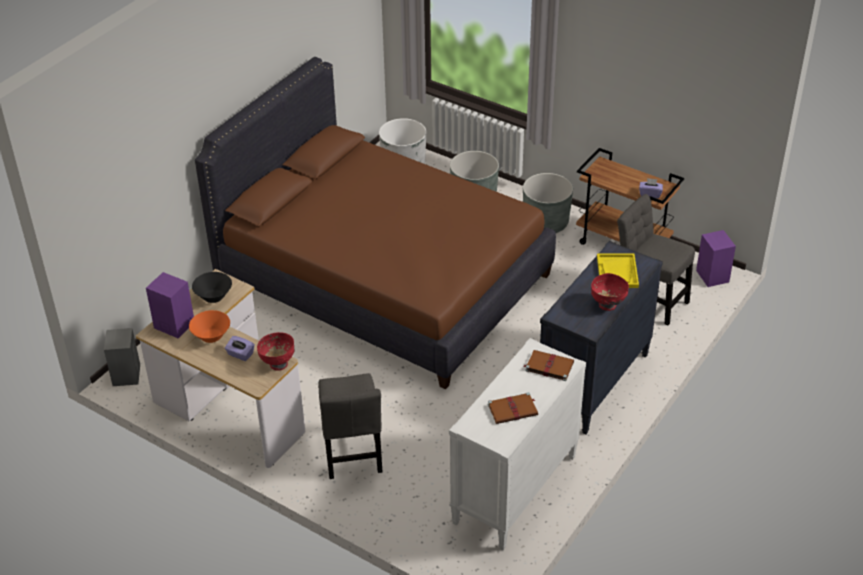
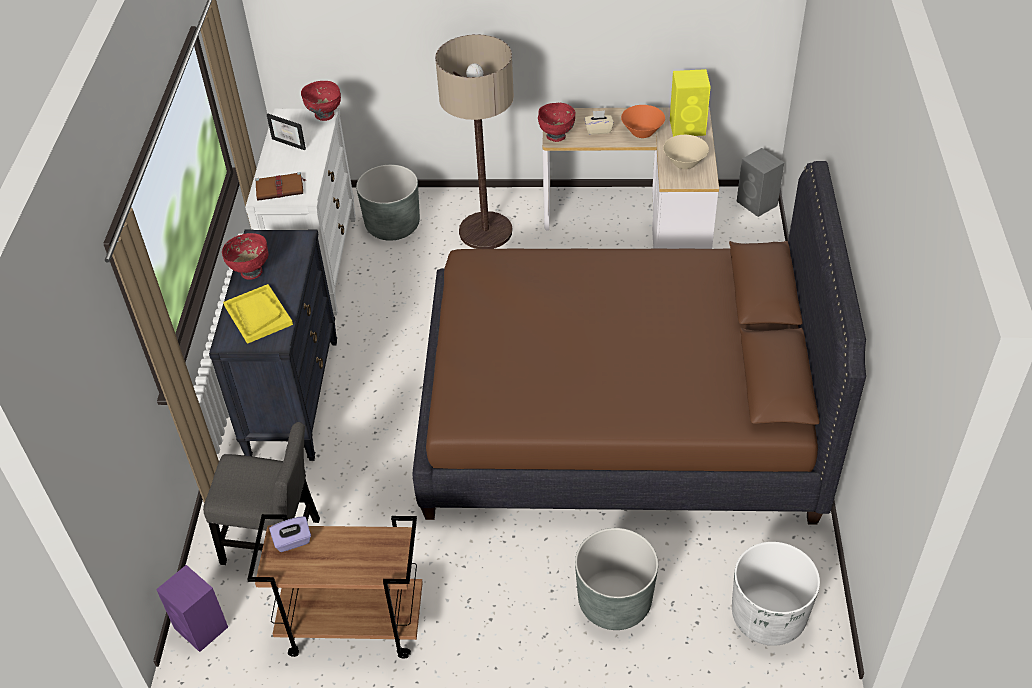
camera: 150 degrees right, 5 degrees up
purple speaker [146,272,194,338] -> yellow speaker [670,69,711,137]
black bowl [192,272,232,303] -> beige bowl [663,135,709,169]
purple tissue box [225,336,255,361] -> beige tissue box [584,111,614,135]
grey chair [318,373,382,479] -> floor lamp [435,34,514,249]
brown book [488,392,538,424] -> picture frame [267,114,306,150]
grey planter [523,173,573,233] -> grey planter moved to [356,165,420,241]
none -> red bowl [301,81,341,121]

